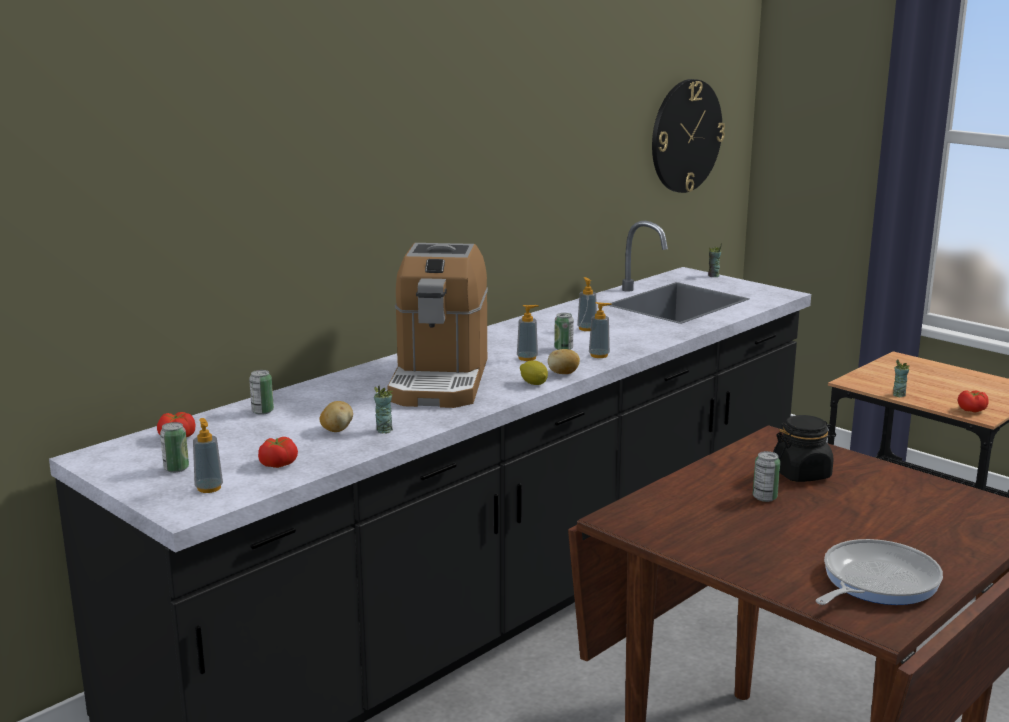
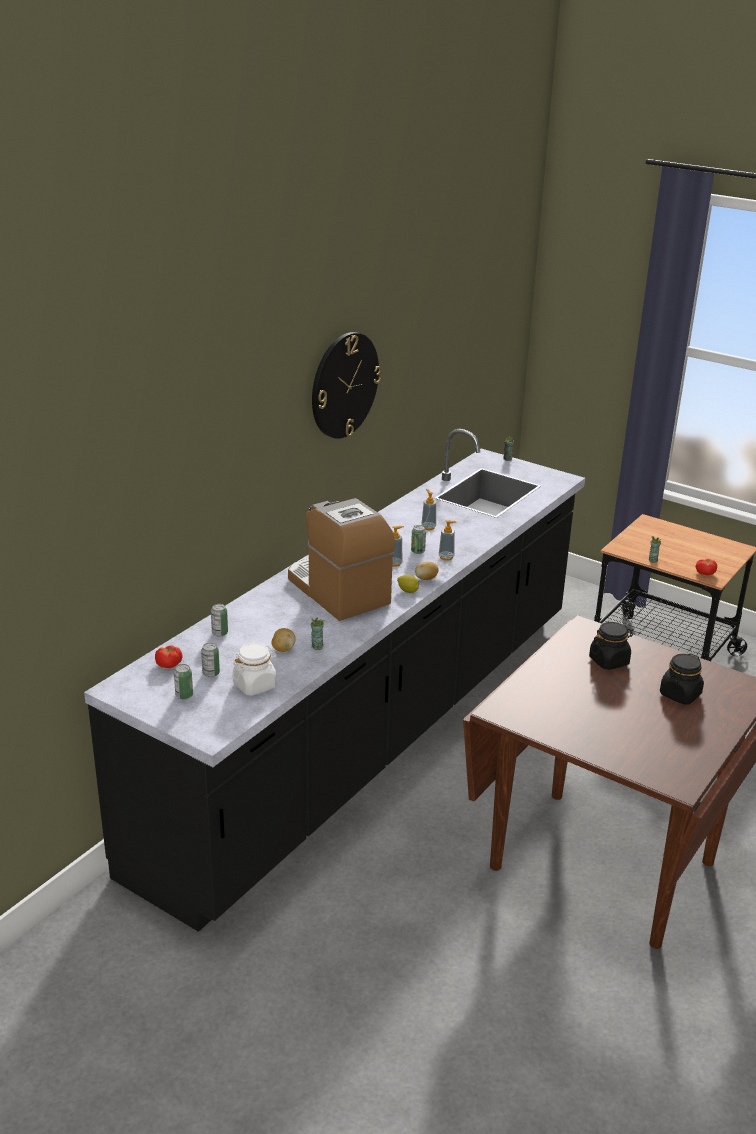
camera: 10 degrees left, 10 degrees up
soap dispenser [193,418,223,493] -> none
tomato [258,437,298,468] -> white jar [232,643,277,696]
coffee machine [388,243,488,408] -> coffee machine turned 150 degrees clockwise [288,498,395,621]
wall clock [652,79,725,193] -> wall clock moved to [312,332,381,439]
can [753,451,780,502] -> can moved to [201,643,220,677]
frying pan [816,539,943,605] -> none
none -> black jar [660,653,704,705]

